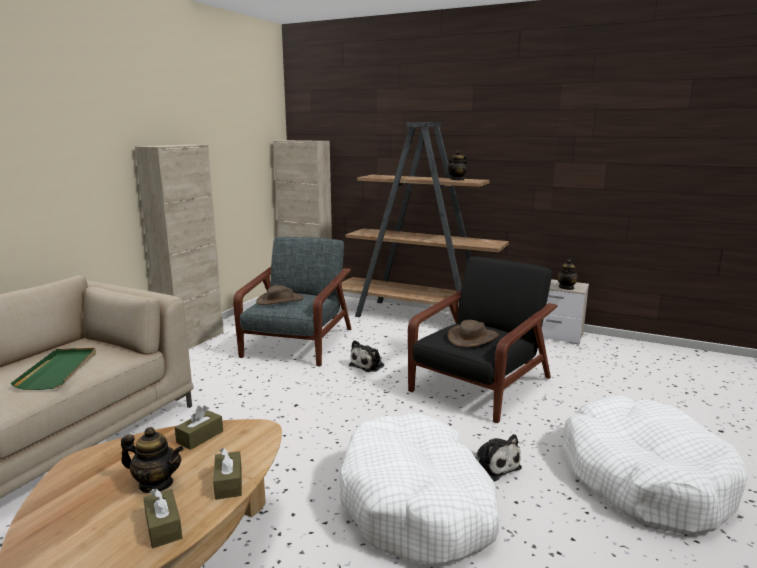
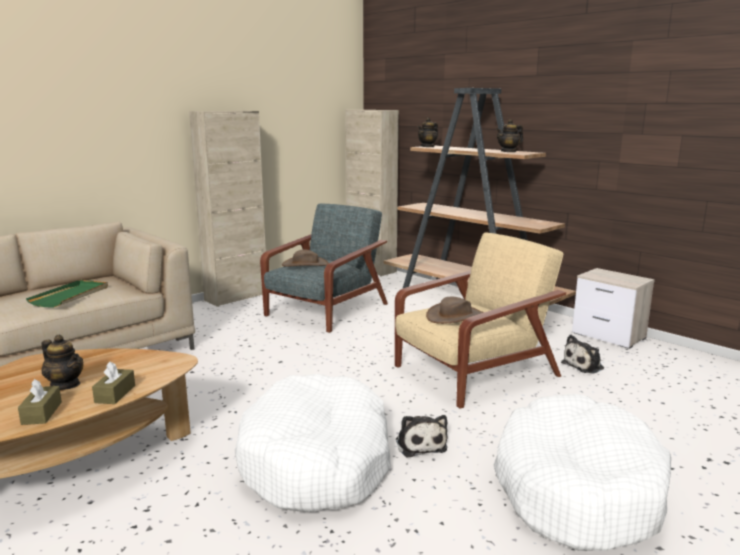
camera: 20 degrees right, 0 degrees up
brown tissue box [175,405,223,450] -> none
plush toy [349,340,384,372] -> plush toy moved to [561,335,604,374]
black armchair [408,256,558,423] -> beige armchair [395,233,566,409]
teapot [556,259,579,290] -> teapot moved to [418,118,438,147]

